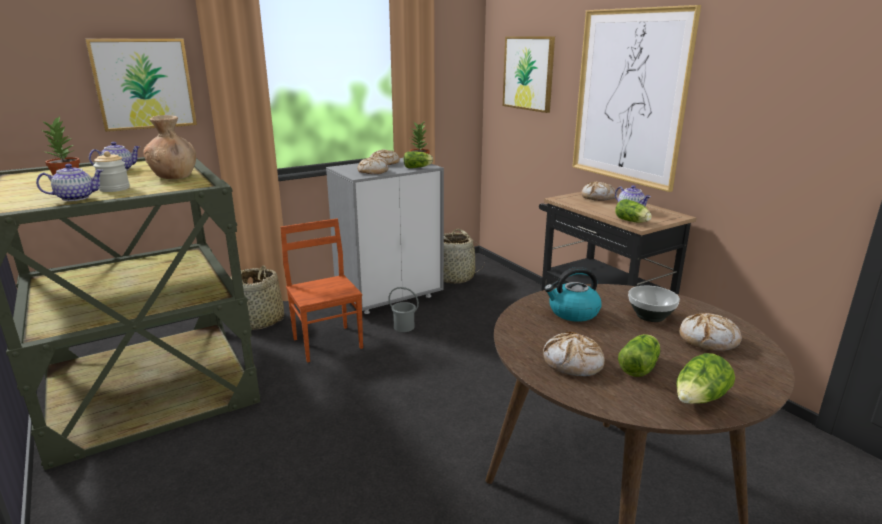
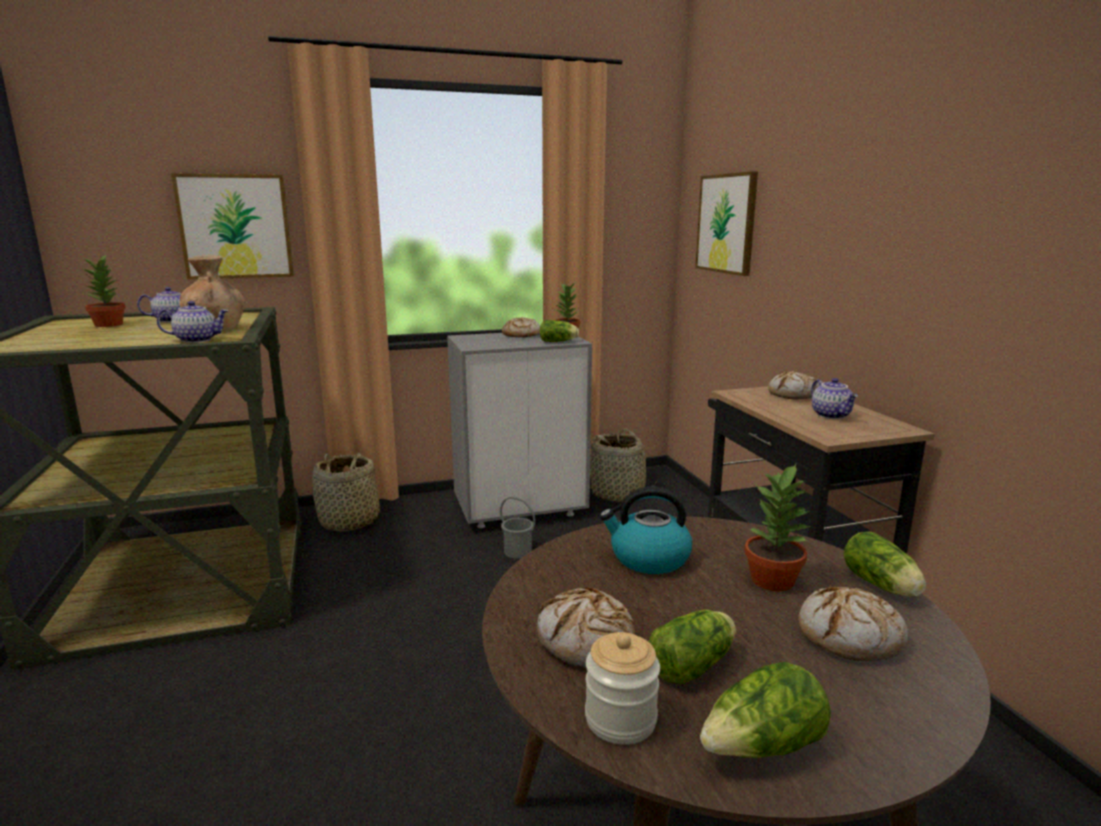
camera: 15 degrees right, 5 degrees down
teapot [36,164,104,201] -> teapot moved to [157,301,229,343]
jar [93,151,130,192] -> jar moved to [585,632,660,745]
brown chair [281,218,363,362] -> none
bread [358,157,388,174] -> none
picture [572,5,701,192] -> none
lettuce [615,199,652,223] -> lettuce moved to [844,531,926,597]
bowl [628,286,680,322] -> potted plant [744,464,810,592]

